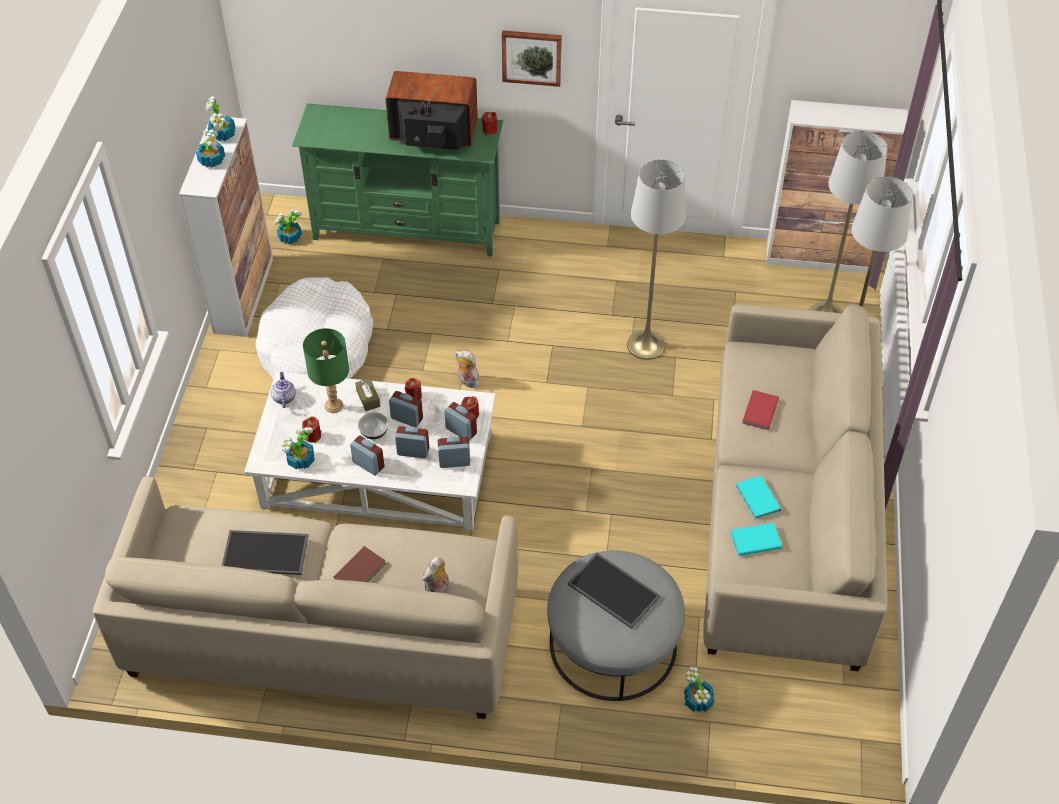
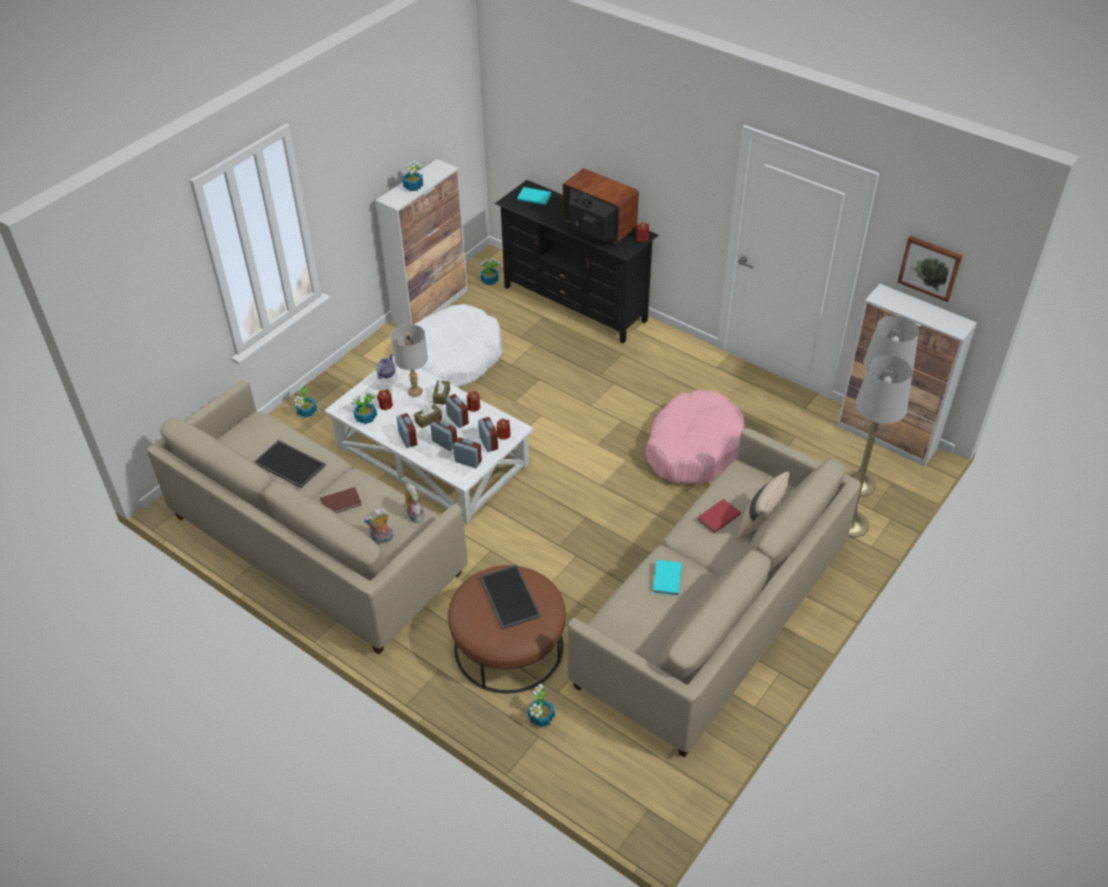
camera: 30 degrees right, 5 degrees down
potted plant [206,96,236,142] -> potted plant moved to [294,382,317,418]
green tv stand [292,103,503,257] -> black tv stand [495,180,658,343]
green table lamp [303,328,349,413] -> grey table lamp [391,324,428,397]
bowl [358,412,389,439] -> brown tissue box [414,404,442,428]
plush toy [455,350,480,388] -> plush toy moved to [403,483,424,523]
picture [502,30,562,87] -> picture moved to [897,236,963,302]
grey ottoman [547,550,685,701] -> brown ottoman [448,565,566,693]
grey floor lamp [627,159,686,360] -> pink dog bed [646,390,746,484]
turquoise book [730,523,782,556] -> turquoise book moved to [517,187,551,205]
none -> beige pillow [738,471,789,539]

